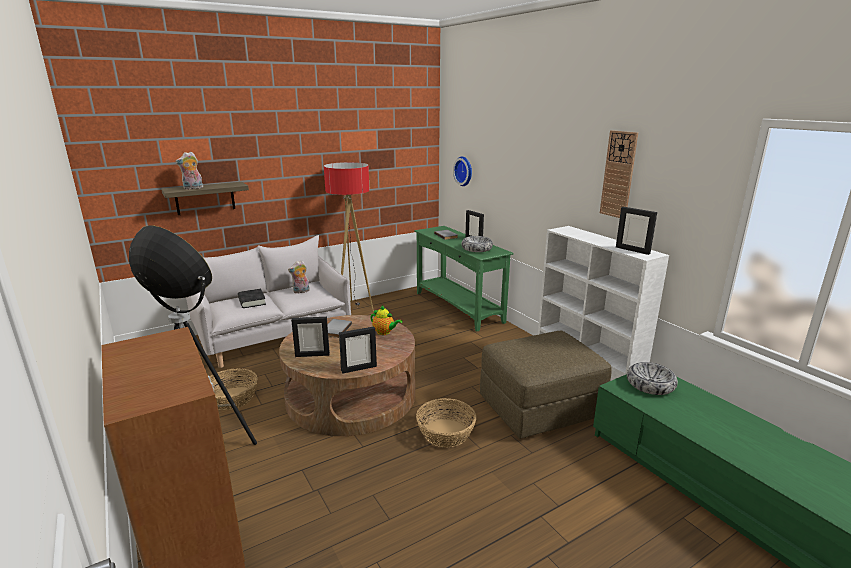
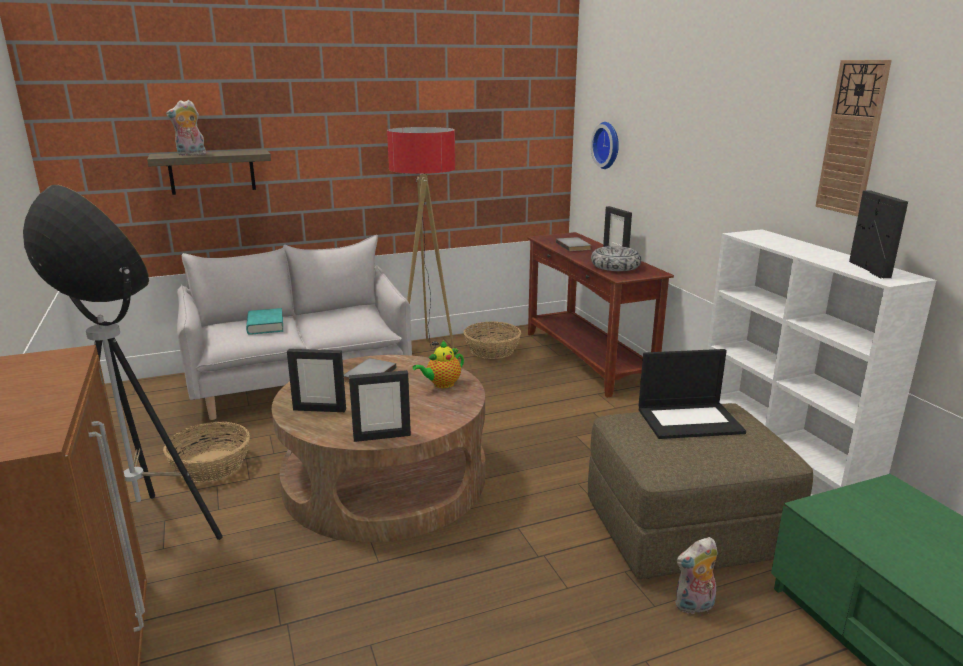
camera: 10 degrees right, 0 degrees up
black book [238,289,266,308] -> turquoise book [246,308,283,335]
plush toy [288,260,310,293] -> plush toy moved to [675,537,718,615]
teapot [370,305,402,335] -> teapot turned 105 degrees clockwise [413,340,464,388]
green console table [414,226,514,332] -> brown console table [527,232,674,398]
basket [416,398,476,448] -> basket moved to [464,321,521,359]
picture frame [616,207,657,255] -> picture frame turned 150 degrees counterclockwise [849,190,908,278]
bowl [627,362,678,395] -> none
none -> laptop [638,349,746,439]

